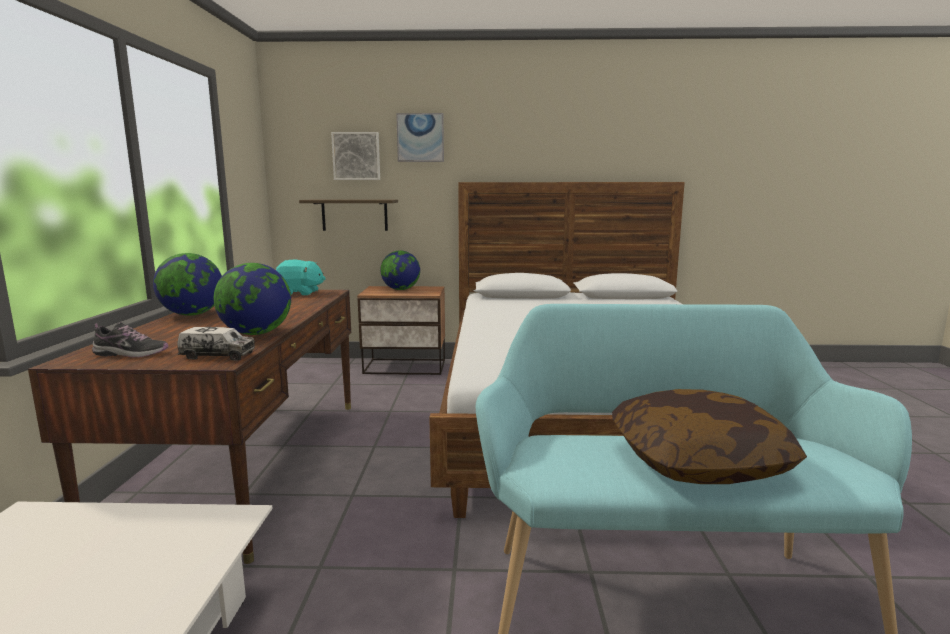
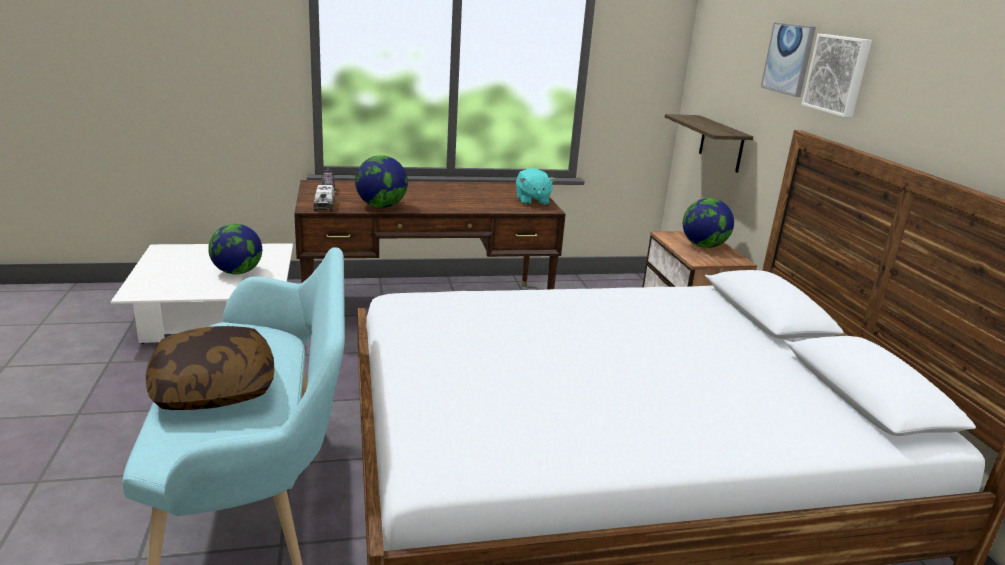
camera: 75 degrees right, 10 degrees up
globe [153,253,222,316] -> globe moved to [208,224,262,274]
picture [331,132,380,180] -> picture moved to [801,34,872,118]

